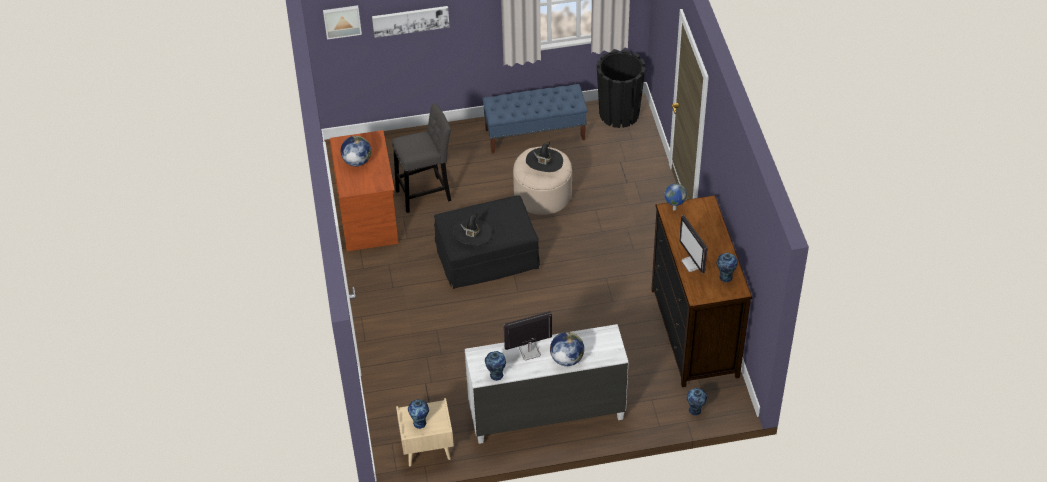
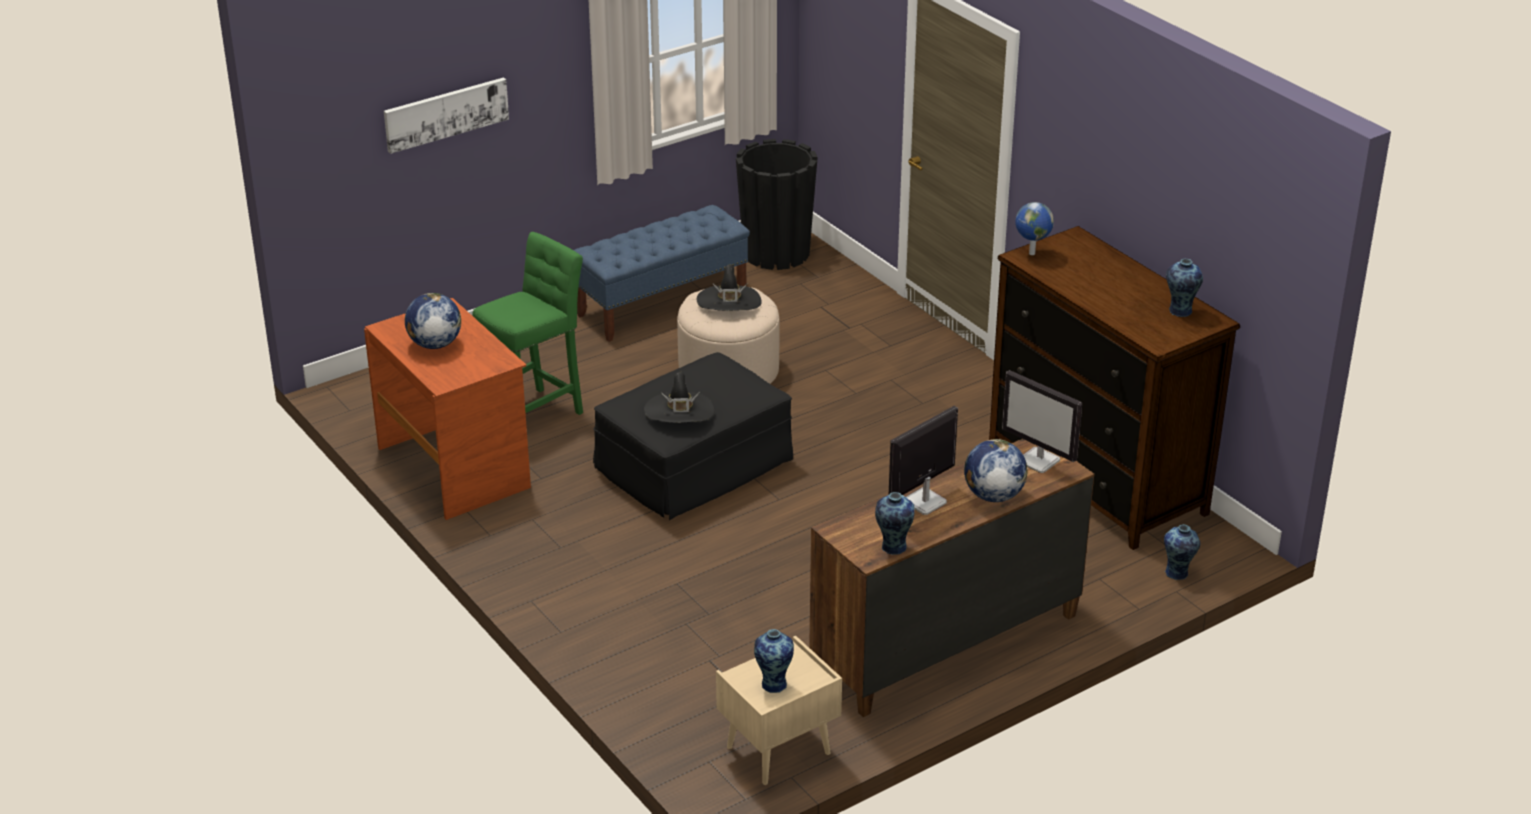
camera: 25 degrees left, 15 degrees down
picture [323,5,362,40] -> none
grey stool [392,103,451,213] -> green stool [472,232,583,415]
white dresser [465,324,629,444] -> brown dresser [809,439,1094,717]
monitor [679,215,708,274] -> monitor moved to [1002,370,1082,473]

